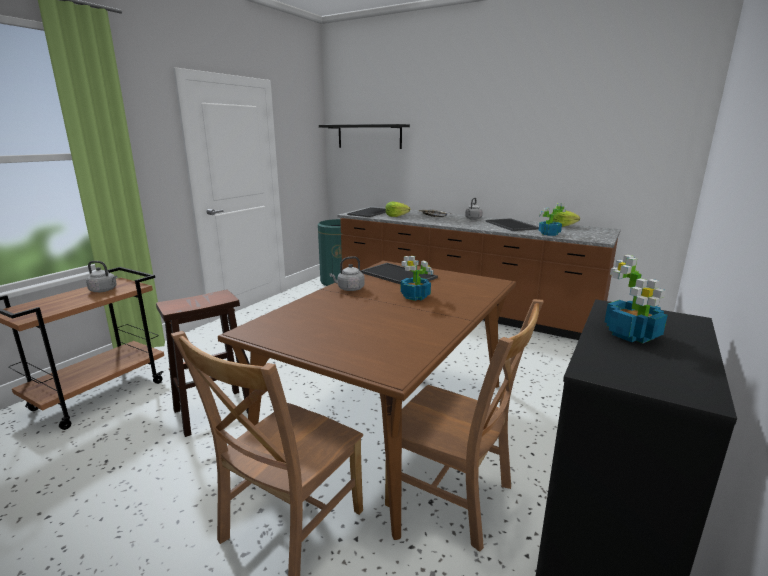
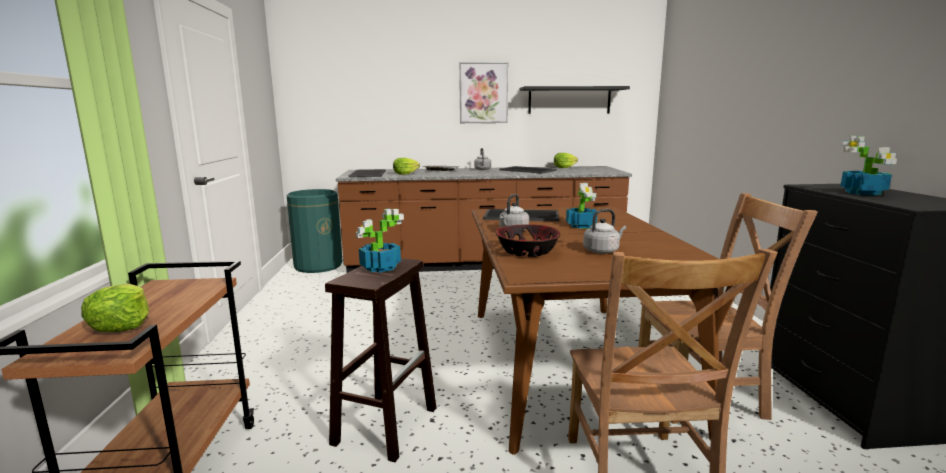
camera: 35 degrees left, 5 degrees down
grey kettle [86,261,117,292] -> grey kettle moved to [583,209,626,254]
black shelf [319,124,410,149] -> black shelf moved to [520,86,630,114]
potted plant [538,203,567,236] -> potted plant moved to [356,209,404,273]
none -> lettuce [81,284,149,332]
none -> picture [459,62,508,123]
none -> bowl [495,224,560,257]

